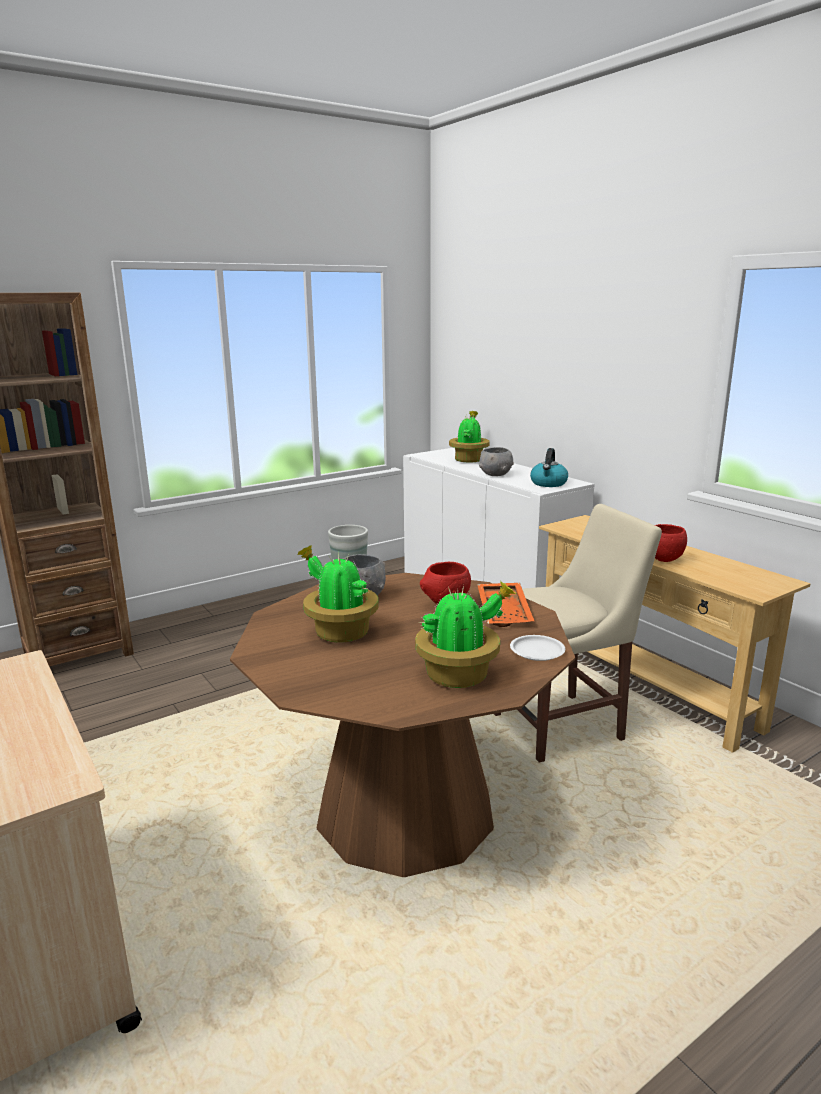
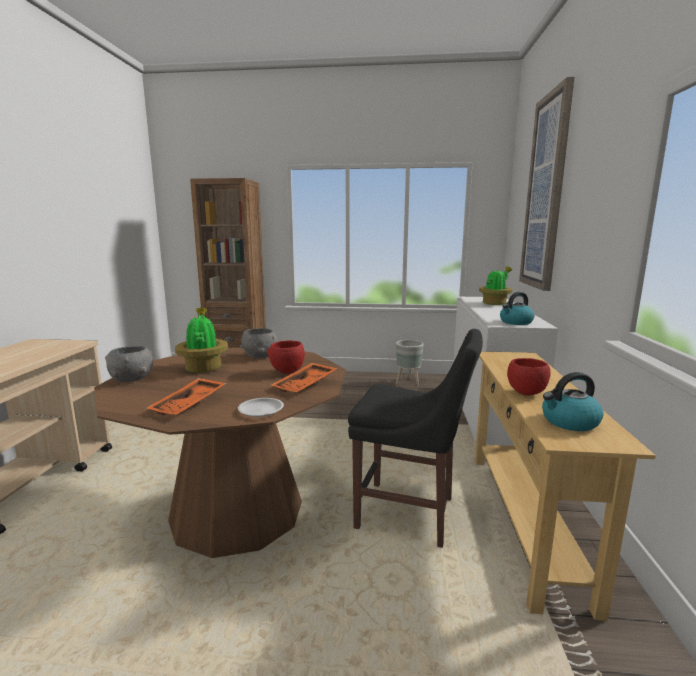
camera: 40 degrees right, 5 degrees down
potted plant [415,581,516,688] -> orange tray [147,378,227,415]
grey bowl [479,447,514,476] -> grey bowl moved to [105,346,153,382]
beige chair [494,504,662,763] -> black chair [348,329,483,548]
none -> picture [519,77,575,291]
none -> kettle [542,372,603,431]

